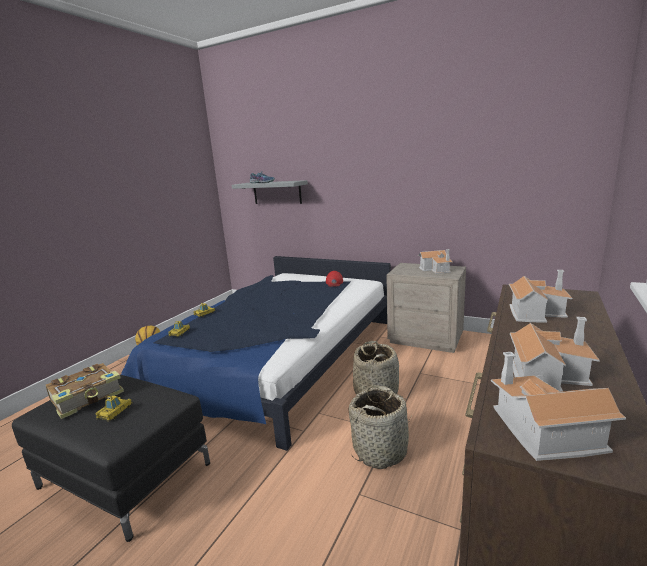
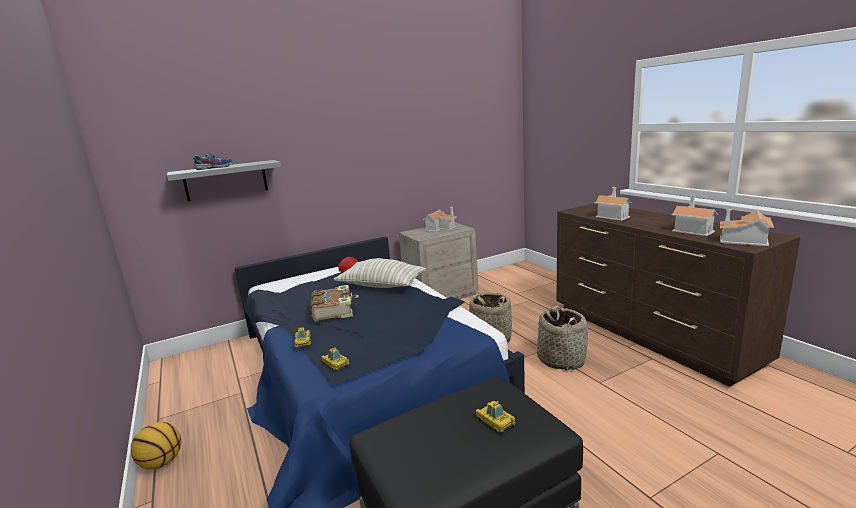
camera: 55 degrees left, 0 degrees up
book [46,363,124,419] -> book moved to [310,285,359,321]
none -> pillow [334,259,427,288]

